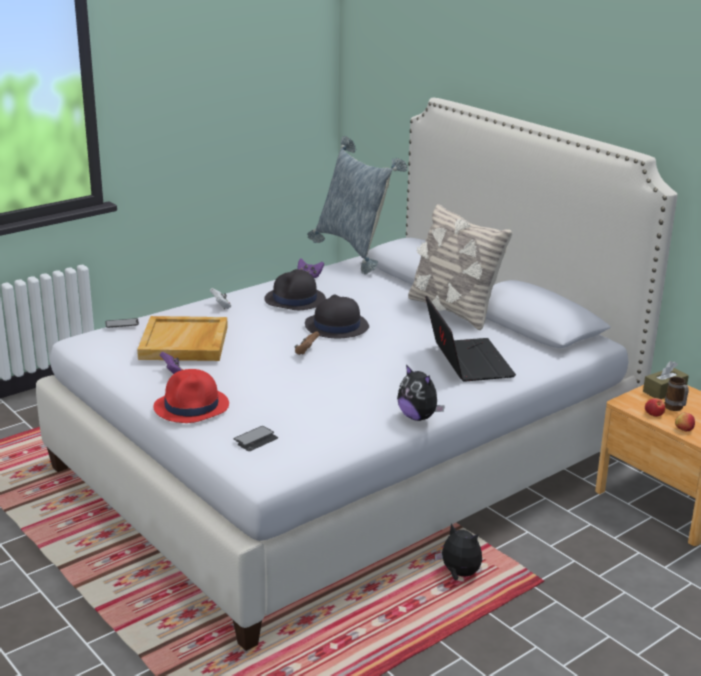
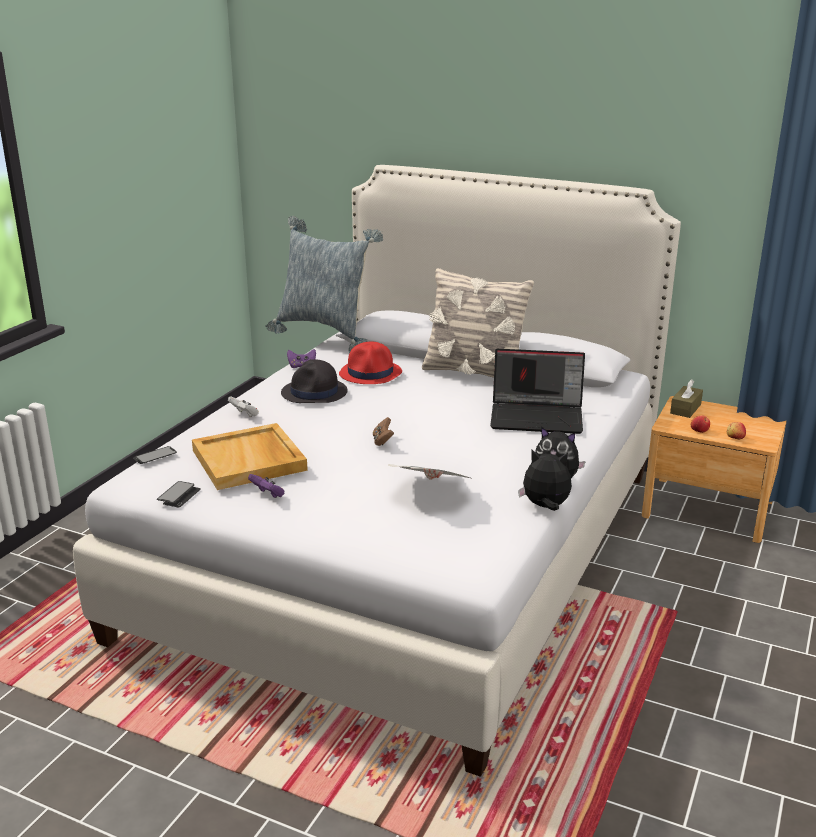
camera: 25 degrees left, 0 degrees up
red hat [153,369,229,423] -> red hat moved to [339,342,402,384]
phone [233,426,278,451] -> phone moved to [157,481,201,507]
black hat [305,295,369,338] -> none
laptop [425,296,516,382] -> laptop turned 135 degrees clockwise [490,349,585,434]
plush toy [435,523,482,580] -> plush toy moved to [518,450,572,511]
mug [665,377,689,411] -> none
none -> newspaper [388,464,472,480]

